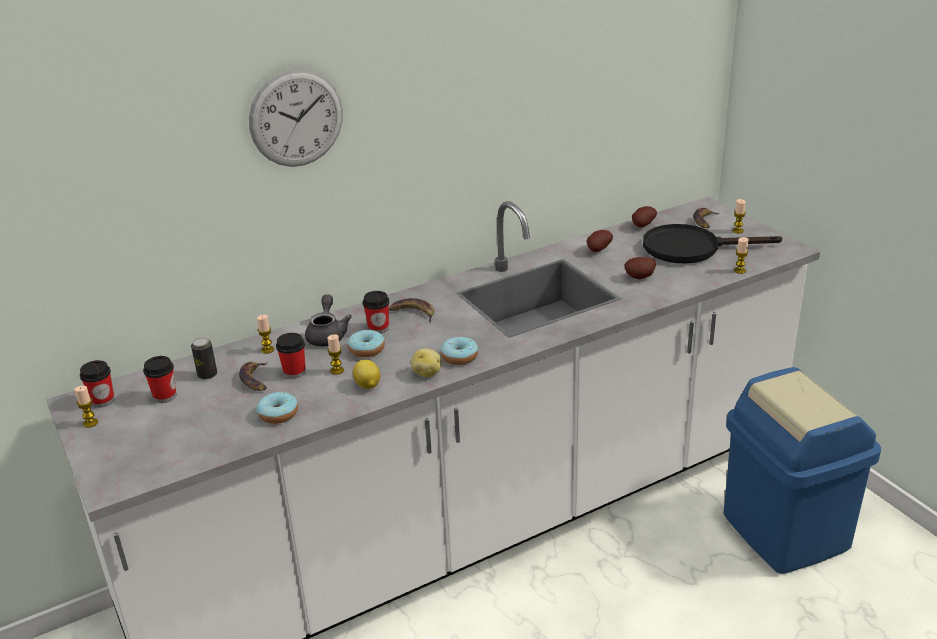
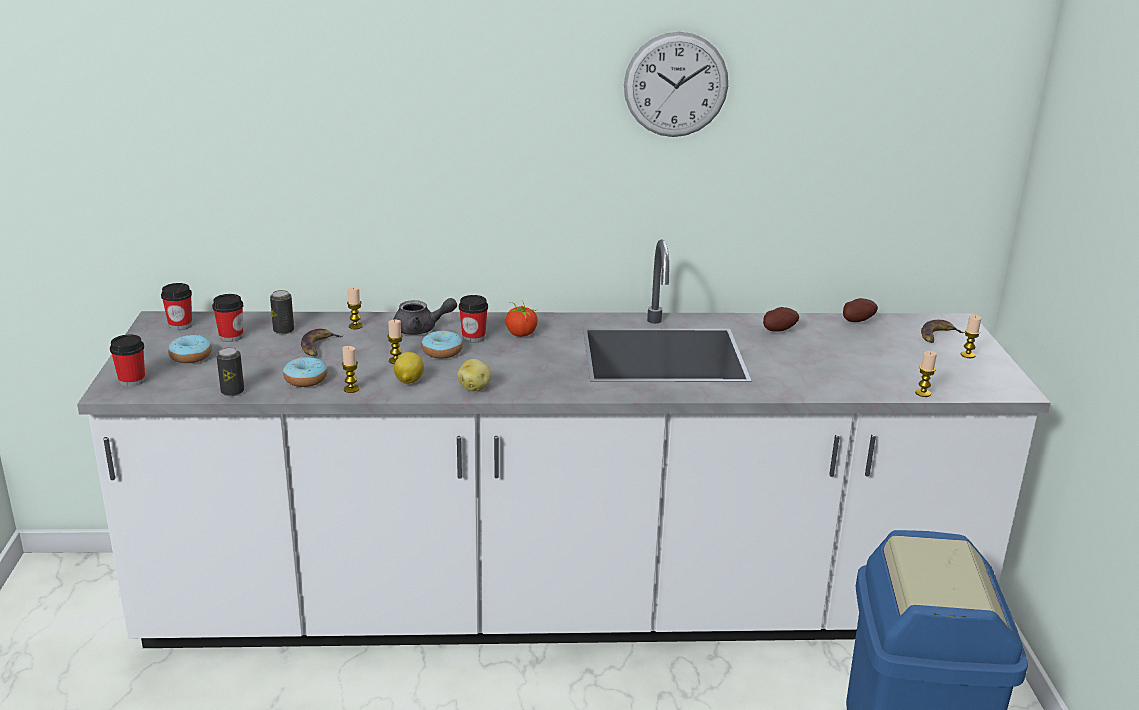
camera: 25 degrees right, 5 degrees down
candle [74,386,98,428] -> candle moved to [342,346,359,393]
wall clock [249,69,343,167] -> wall clock moved to [624,32,728,137]
cup [276,333,305,379] -> cup moved to [110,335,145,387]
grey teapot [305,294,352,346] -> grey teapot turned 60 degrees clockwise [393,298,457,335]
banana [389,298,435,323] -> tomato [506,299,538,337]
donut [440,337,478,365] -> donut moved to [168,335,212,363]
potato [624,257,656,279] -> none
black frying pan [643,224,782,263] -> none
none -> can [216,347,244,396]

